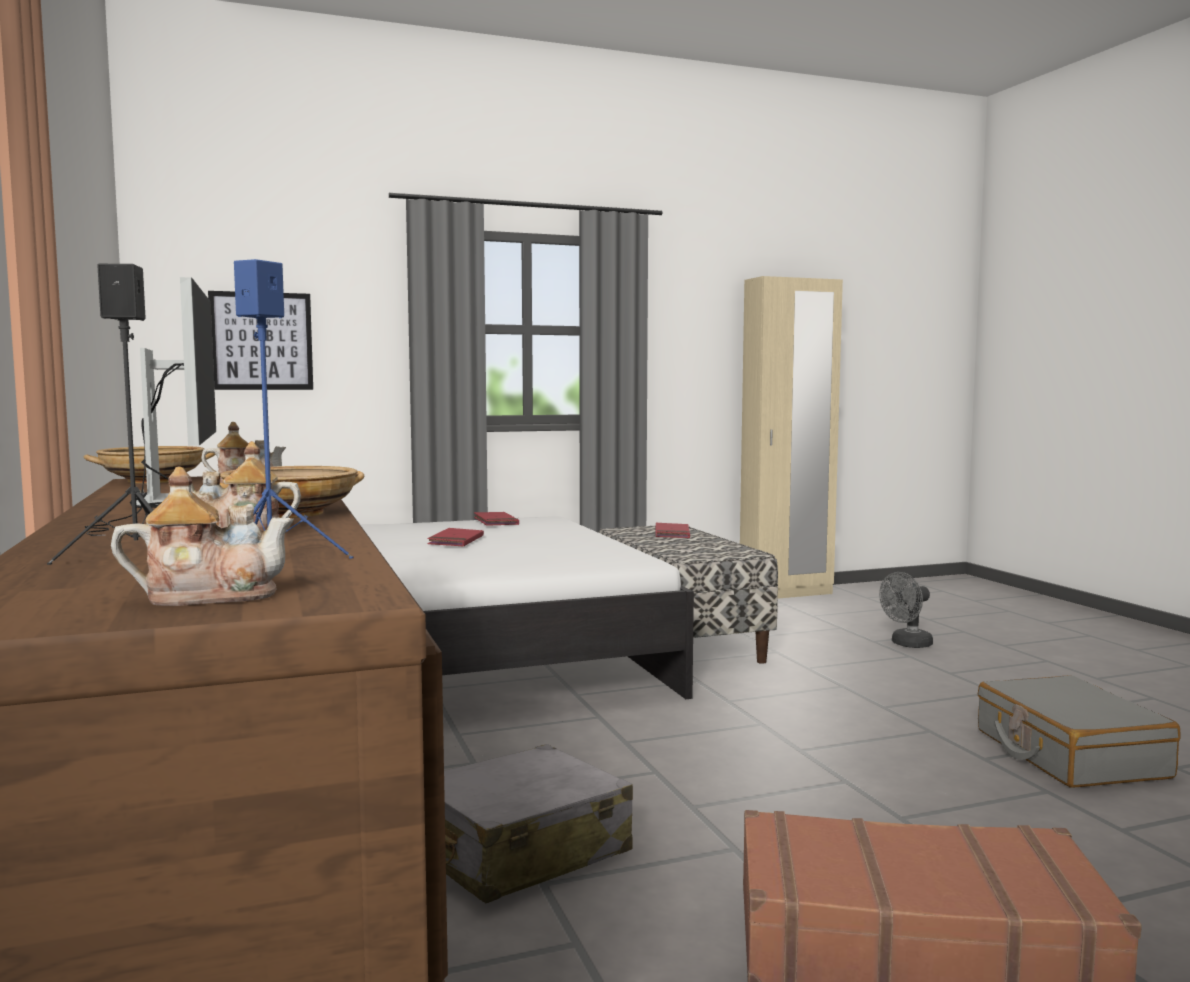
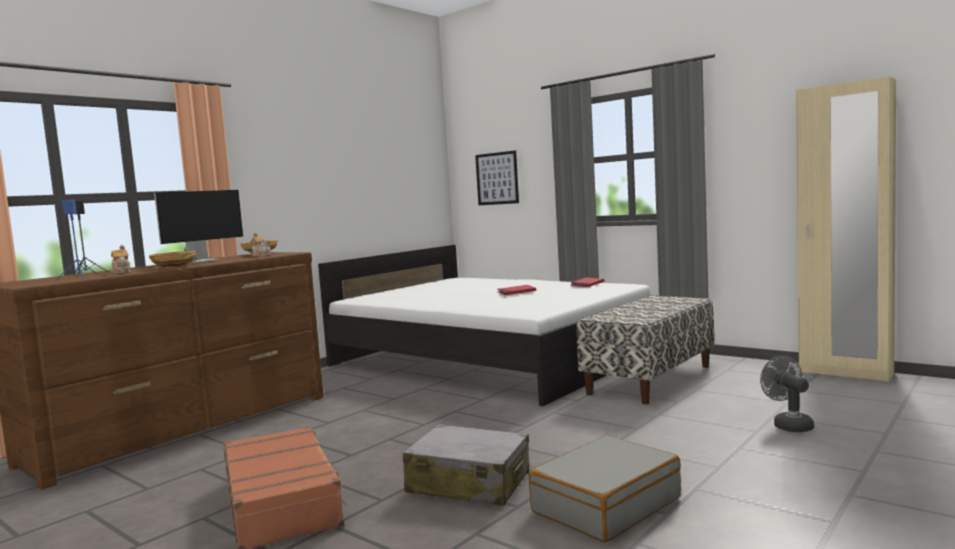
camera: 60 degrees right, 0 degrees up
teapot [111,466,294,606] -> none
grey suitcase [444,744,633,903] -> grey suitcase moved to [403,424,529,506]
red book [656,523,690,538] -> none
grey fan [879,572,933,648] -> grey fan turned 45 degrees clockwise [760,356,814,432]

